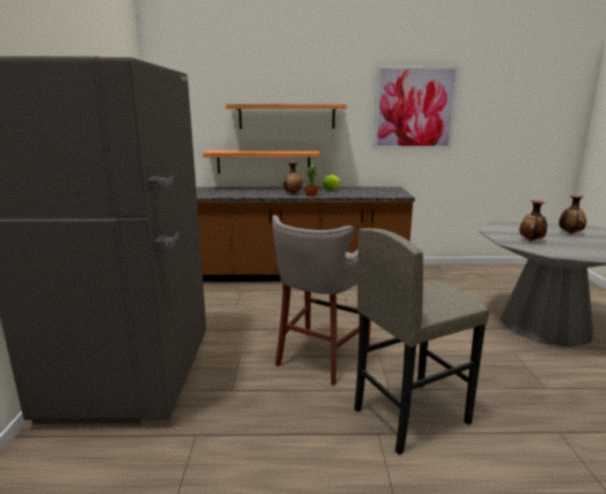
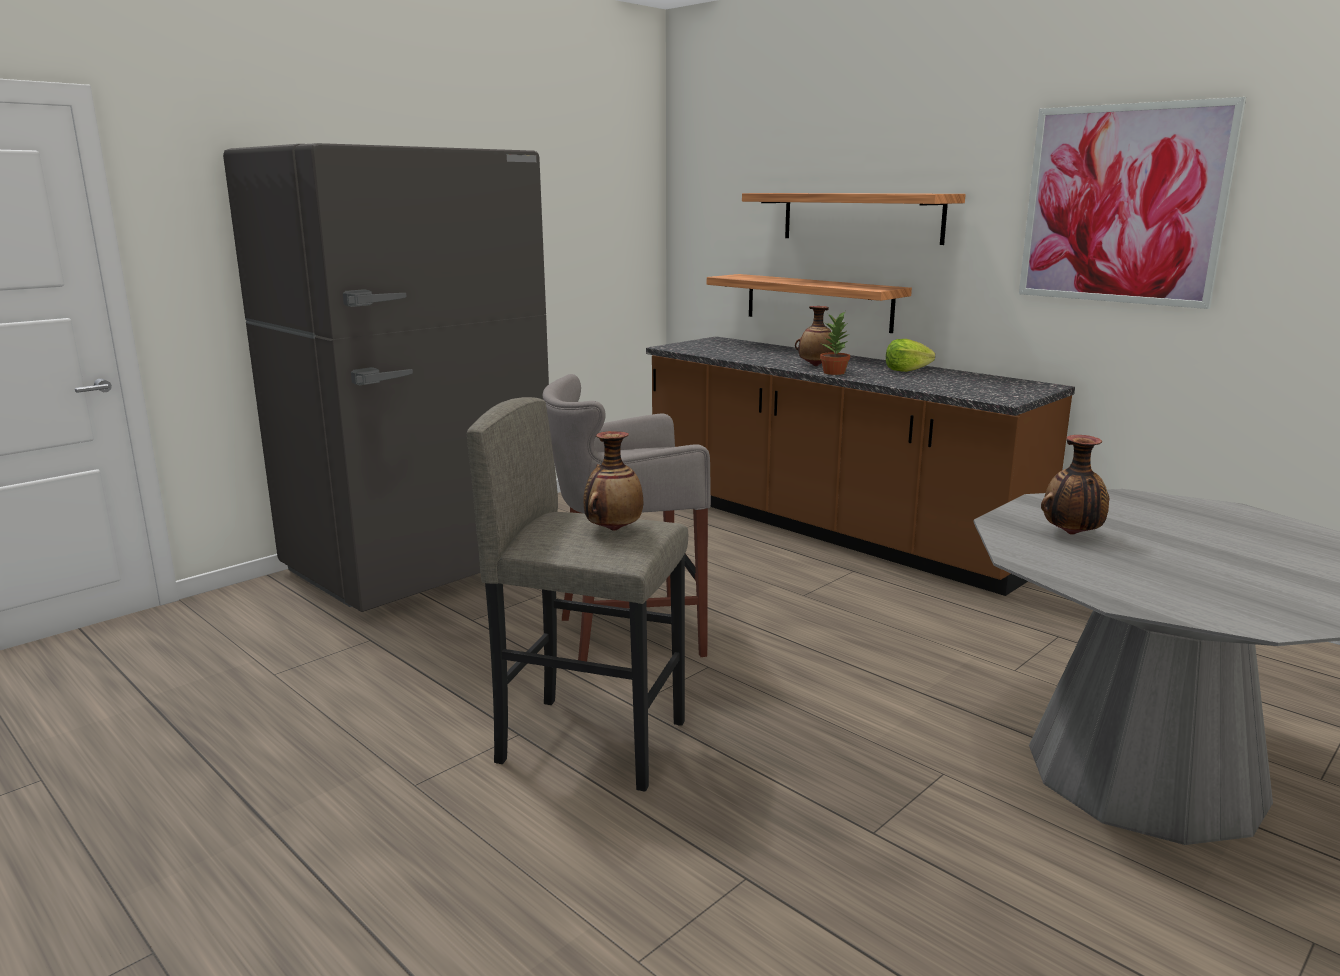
camera: 45 degrees right, 0 degrees up
vase [559,195,586,234] -> vase moved to [583,431,643,531]

